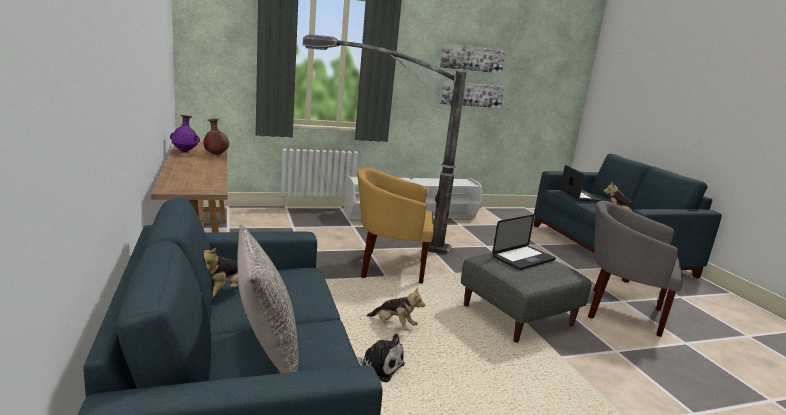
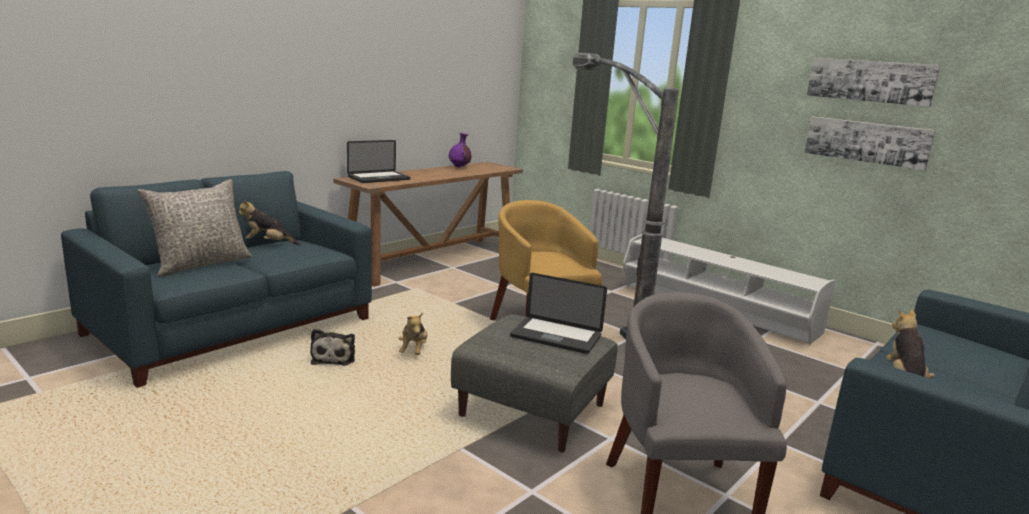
camera: 60 degrees right, 0 degrees up
brown vase [203,118,229,155] -> none
laptop [561,165,602,202] -> laptop moved to [347,140,411,183]

